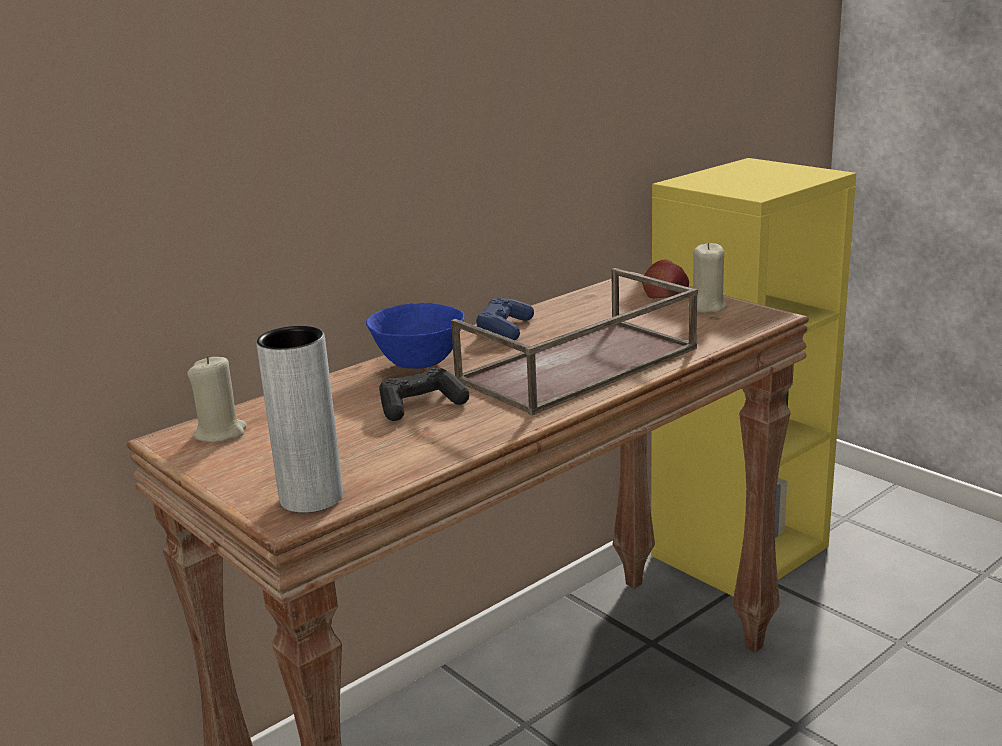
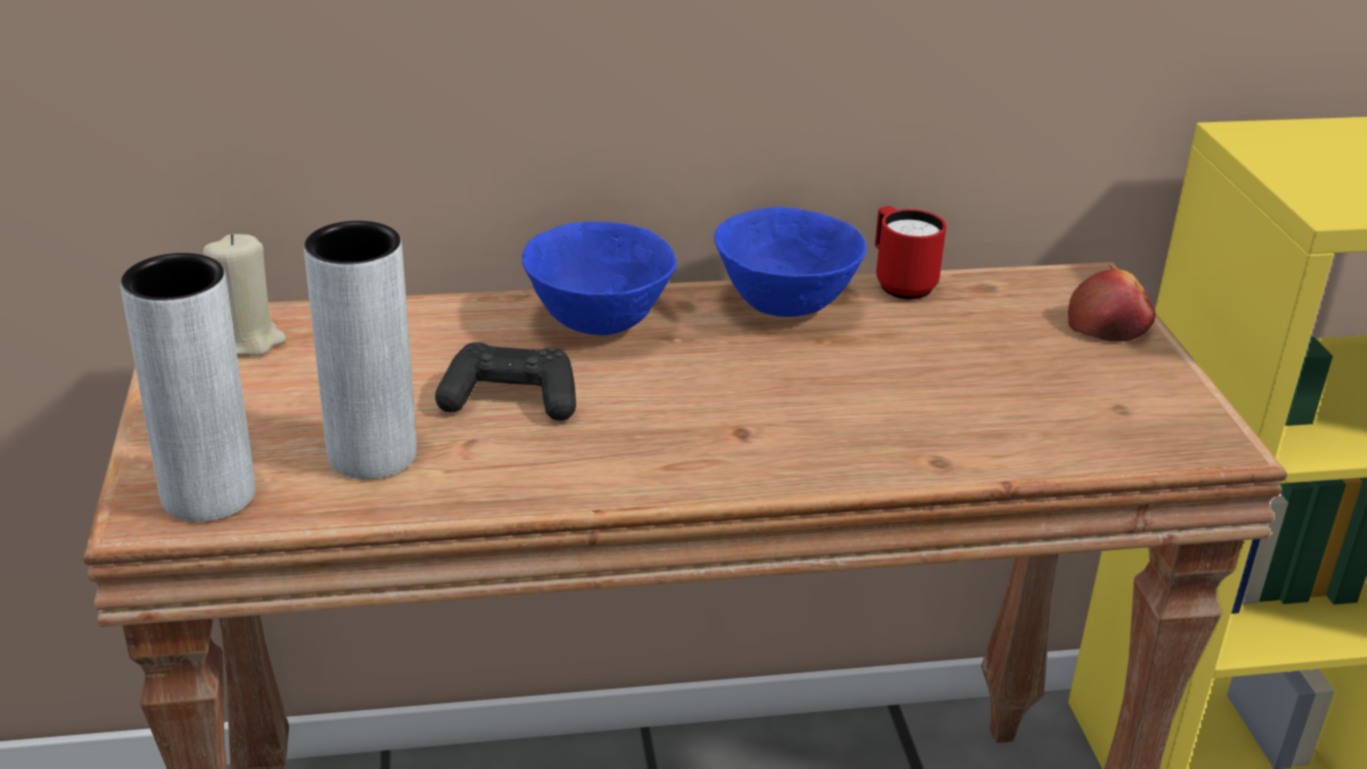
camera: 30 degrees right, 10 degrees up
brown tray [451,268,698,415] -> none
blue game controller [476,298,534,340] -> blue bowl [714,207,866,317]
beige candle [688,243,726,313] -> none
none -> grey vase [304,221,417,479]
none -> red mug [875,206,947,300]

